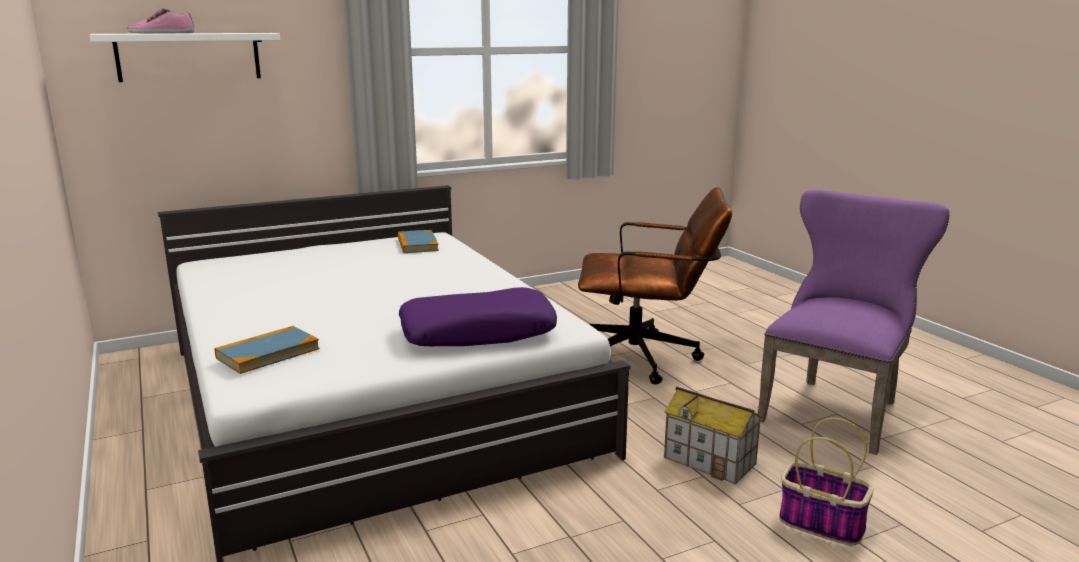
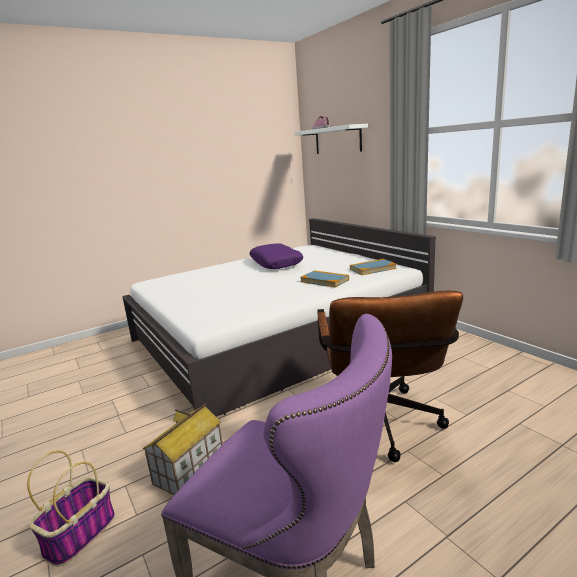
camera: 85 degrees right, 0 degrees up
book [215,326,320,374] -> book moved to [300,270,349,288]
purple pillow [399,287,557,346] -> purple pillow moved to [250,243,303,269]

